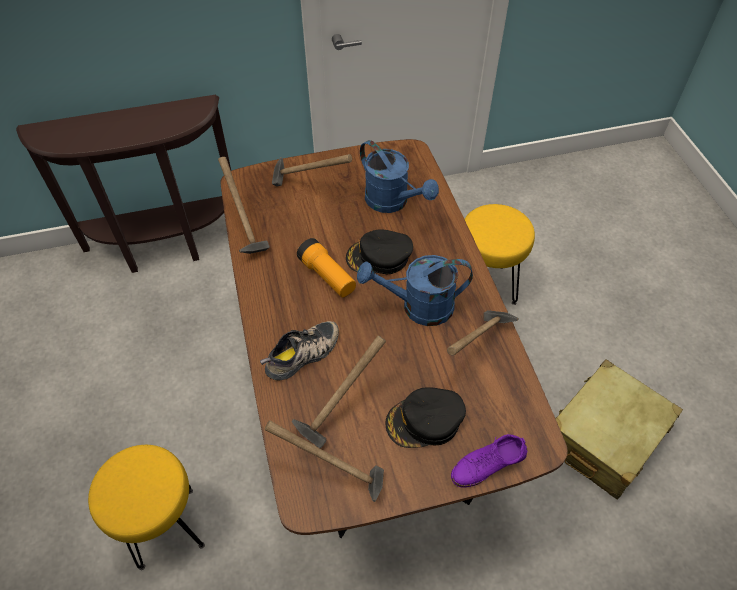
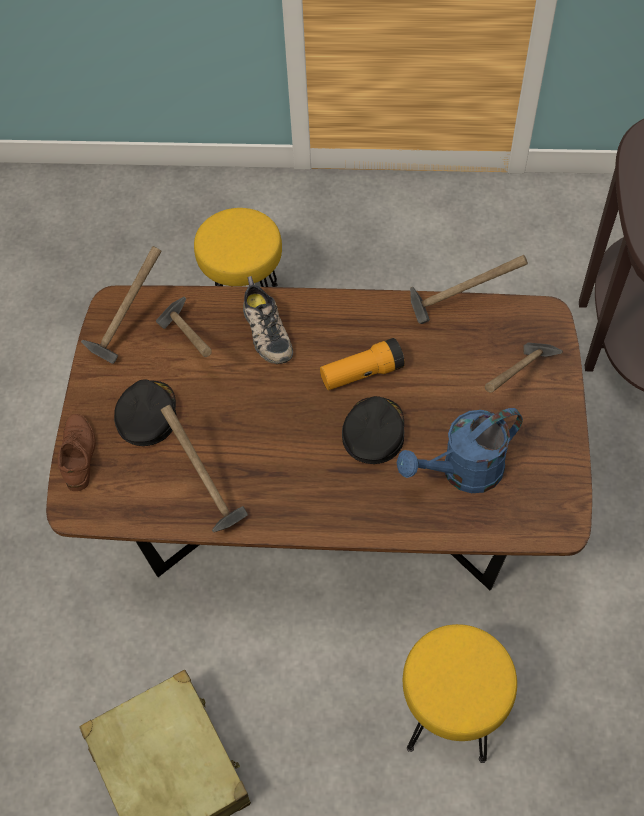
camera: 110 degrees right, 5 degrees up
blue watering can [357,255,473,326] -> none
purple shoe [451,434,527,488] -> brown shoe [58,414,96,491]

